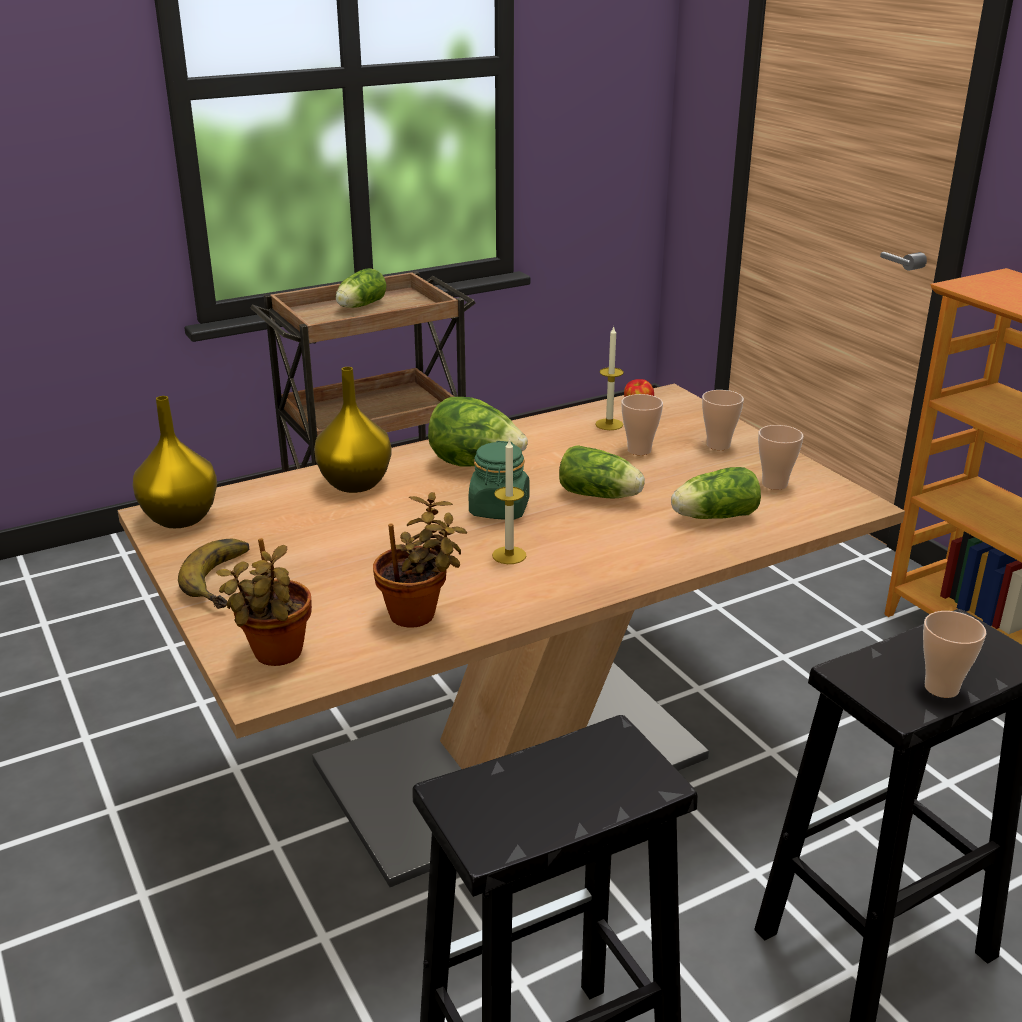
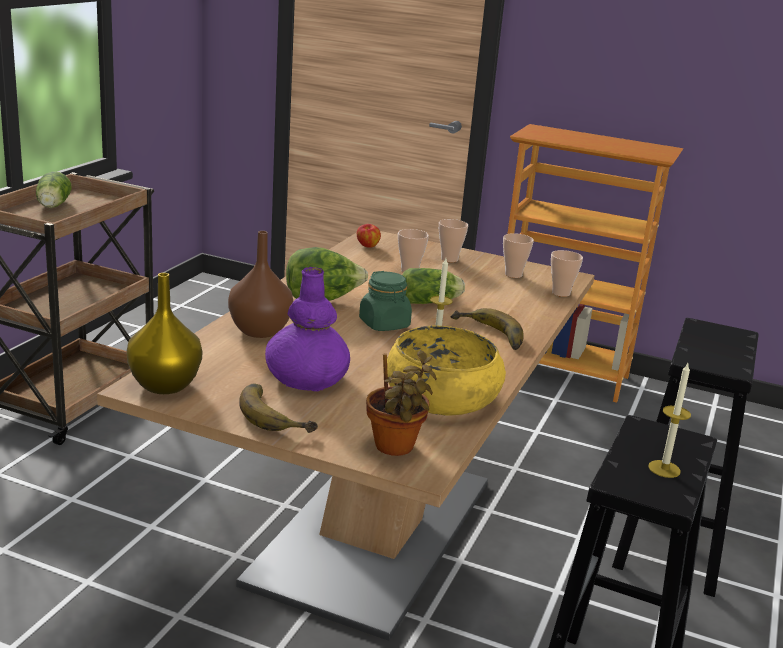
camera: 40 degrees left, 5 degrees down
yellow vase [314,367,392,493] -> brown vase [228,231,293,338]
potted plant [373,492,467,628] -> yellow bowl [387,326,506,416]
candle [595,325,624,430] -> candle moved to [648,363,691,478]
lettuce [671,467,761,519] -> none
cup [923,611,987,698] -> cup moved to [551,250,583,297]
none -> purple vase [265,267,350,392]
none -> banana [451,308,524,350]

